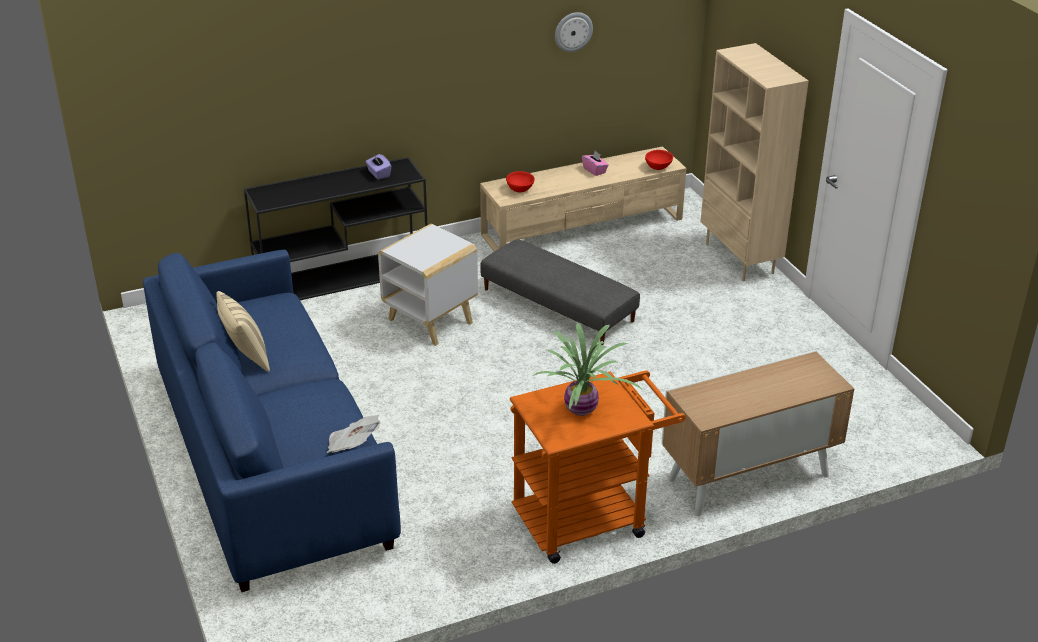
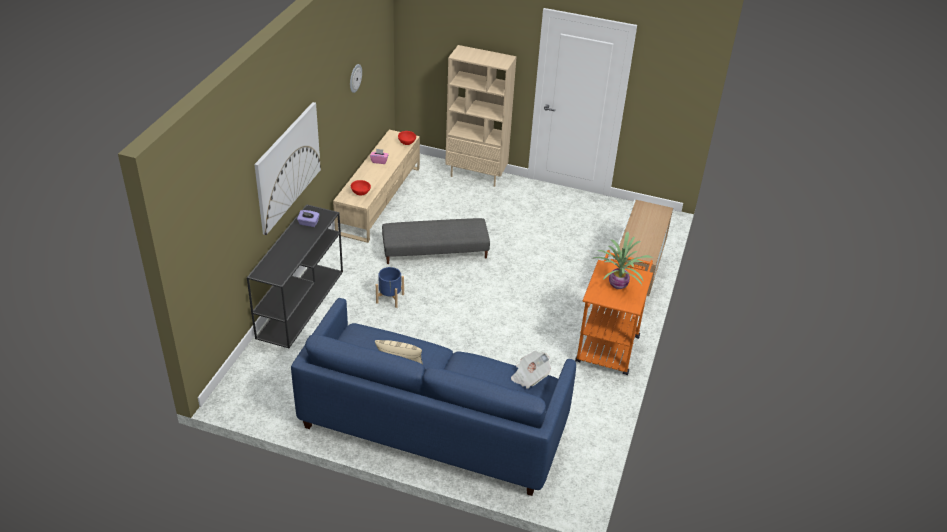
camera: 50 degrees left, 5 degrees up
white side table [378,224,478,346] -> blue planter [376,267,404,308]
none -> picture [254,102,321,235]

